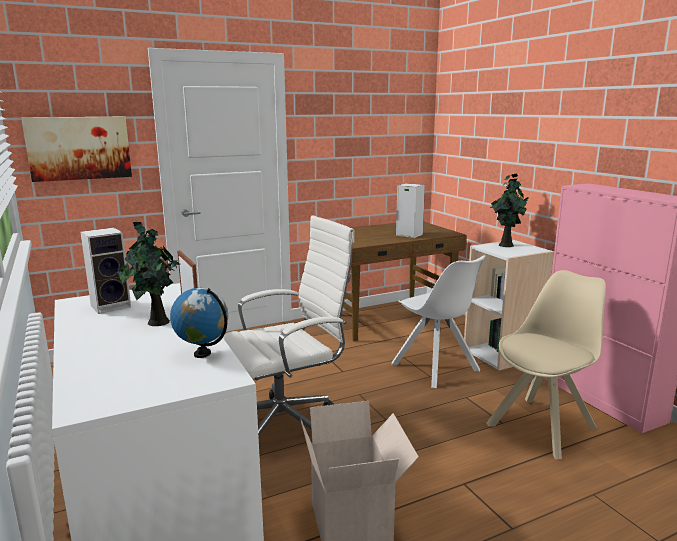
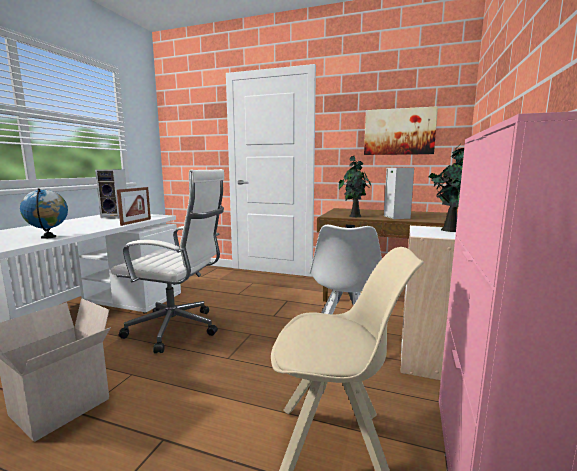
camera: 45 degrees right, 5 degrees down
picture [22,116,132,182] -> picture moved to [364,106,438,155]
potted plant [117,222,180,326] -> potted plant moved to [338,156,371,217]

